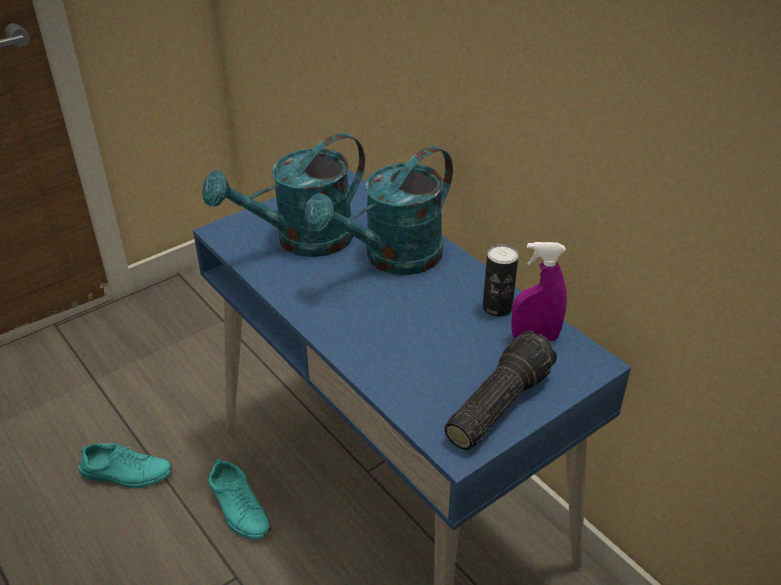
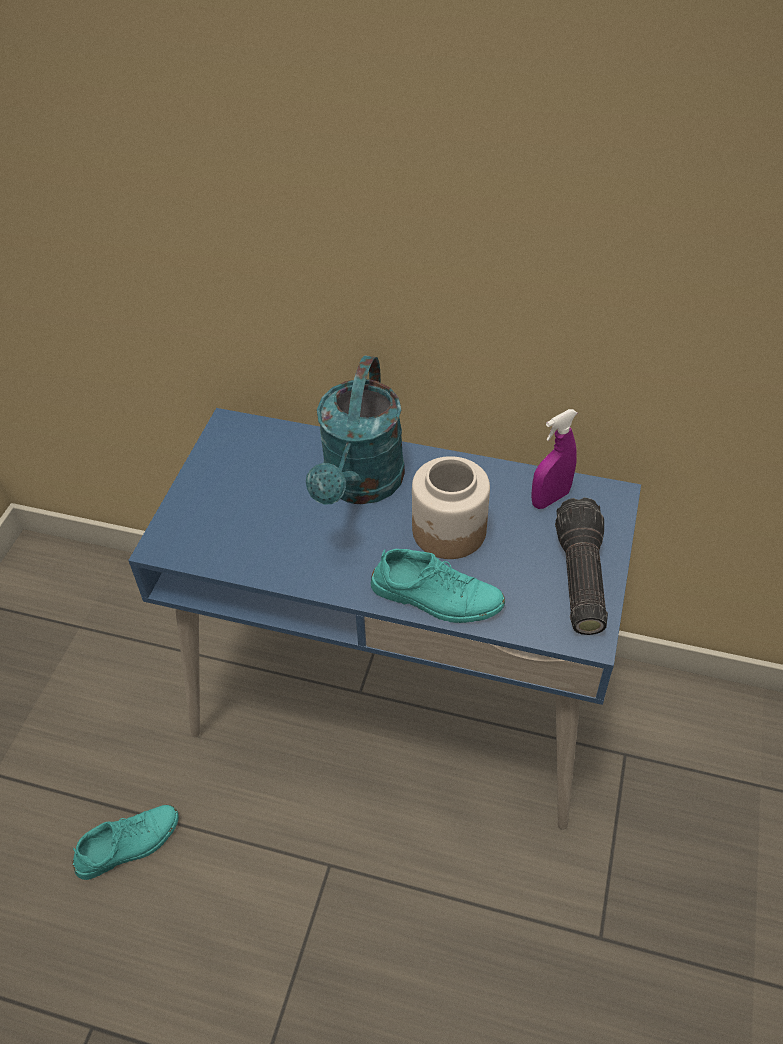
camera: 35 degrees left, 10 degrees up
turquoise watering can [202,133,365,257] -> none
turquoise shoe [209,458,271,540] -> turquoise shoe moved to [371,549,505,623]
can [483,244,519,317] -> none
none -> jar [412,456,490,559]

